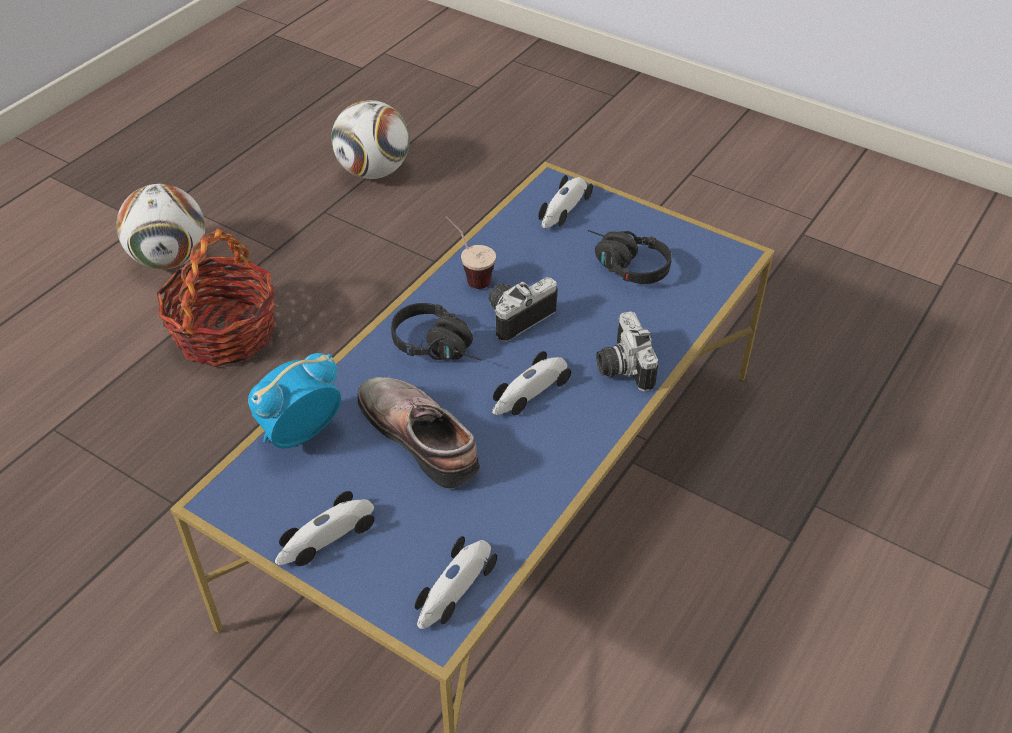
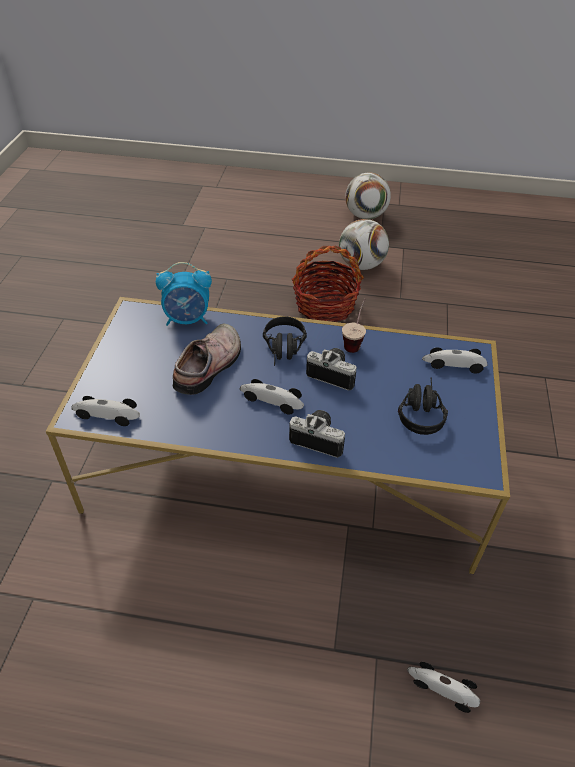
camera: 65 degrees right, 0 degrees up
alarm clock [248,353,341,448] -> alarm clock turned 150 degrees clockwise [156,262,212,326]
toy car [275,491,374,566] -> toy car moved to [407,662,480,713]
football [331,100,409,179] -> football moved to [345,173,391,219]
camera [596,311,658,392] -> camera turned 60 degrees clockwise [289,410,345,458]

